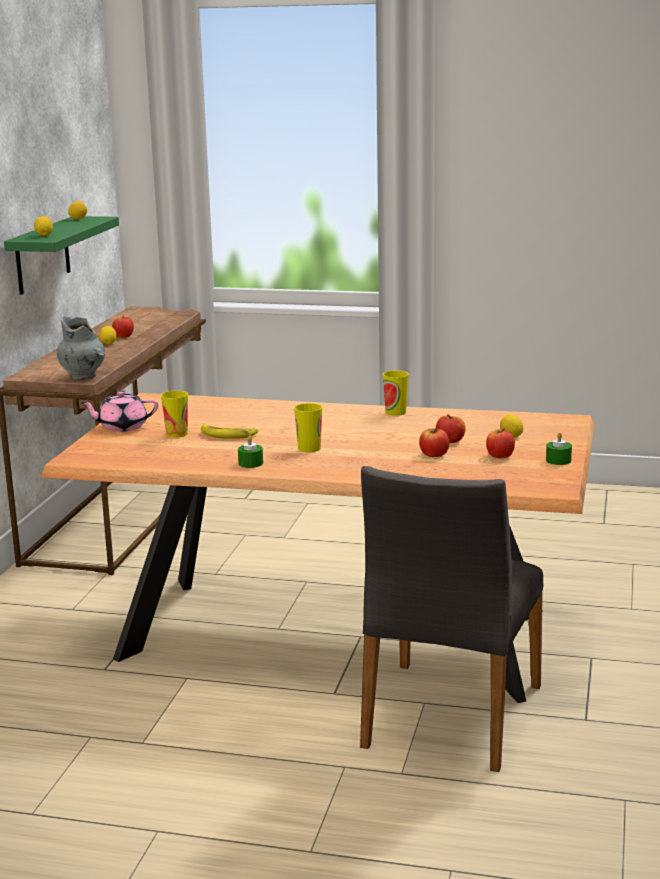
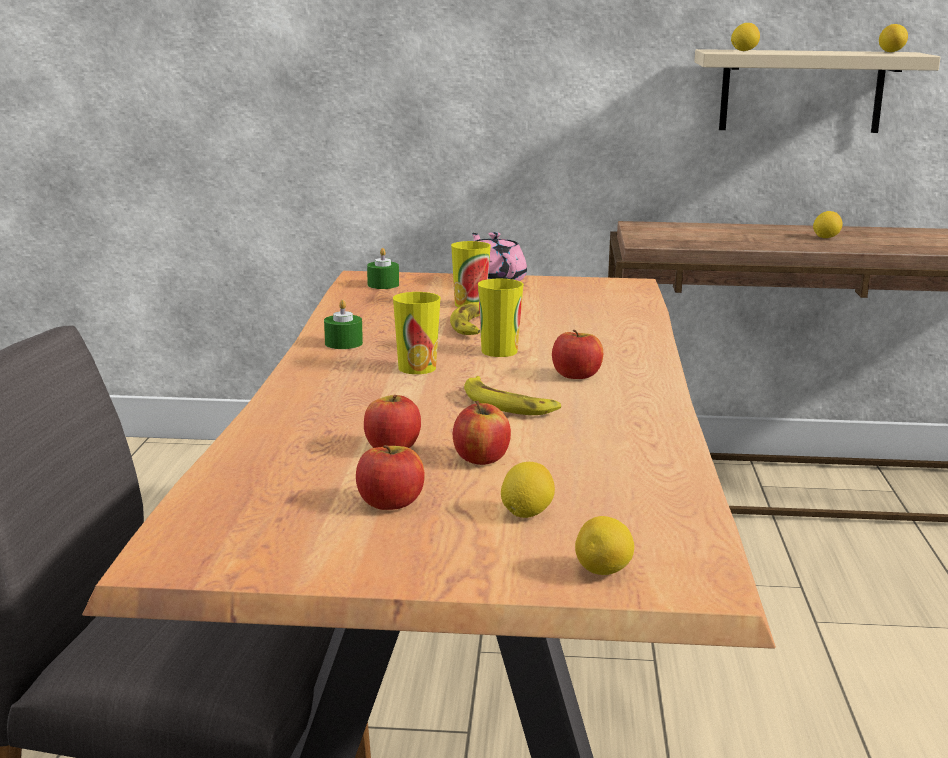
camera: 80 degrees right, 0 degrees up
green shelf [4,216,119,295] -> beige shelf [694,49,941,133]
grey vase [57,316,105,380] -> none
apple [112,316,134,338] -> apple moved to [552,330,603,379]
cup [383,370,409,416] -> cup moved to [478,279,524,357]
green candle [546,432,572,465] -> green candle moved to [367,248,399,289]
none -> banana [464,376,561,415]
none -> lemon [575,516,634,575]

